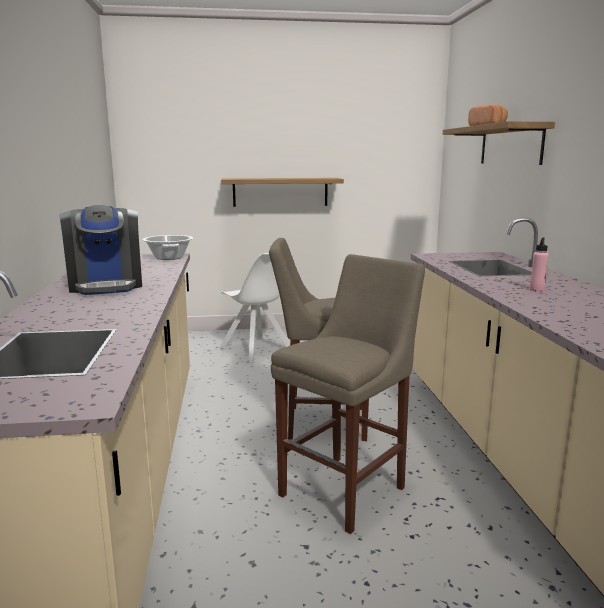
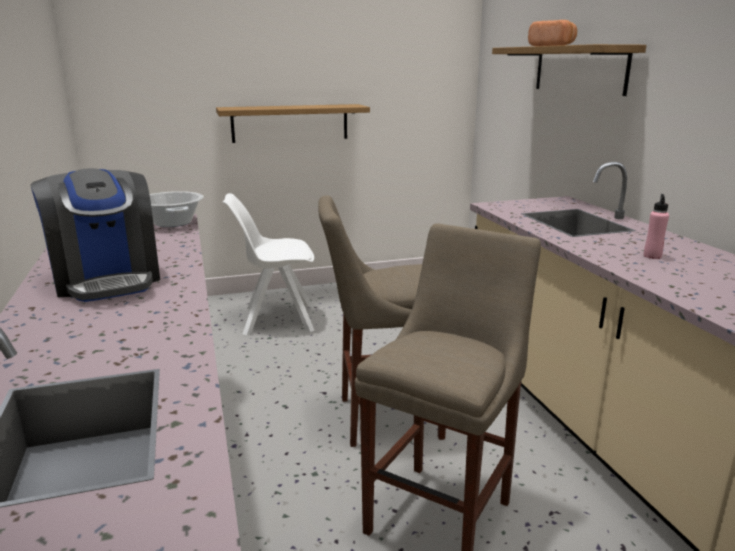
camera: 10 degrees left, 5 degrees up
white chair [219,253,290,362] -> white chair turned 135 degrees clockwise [223,193,314,335]

